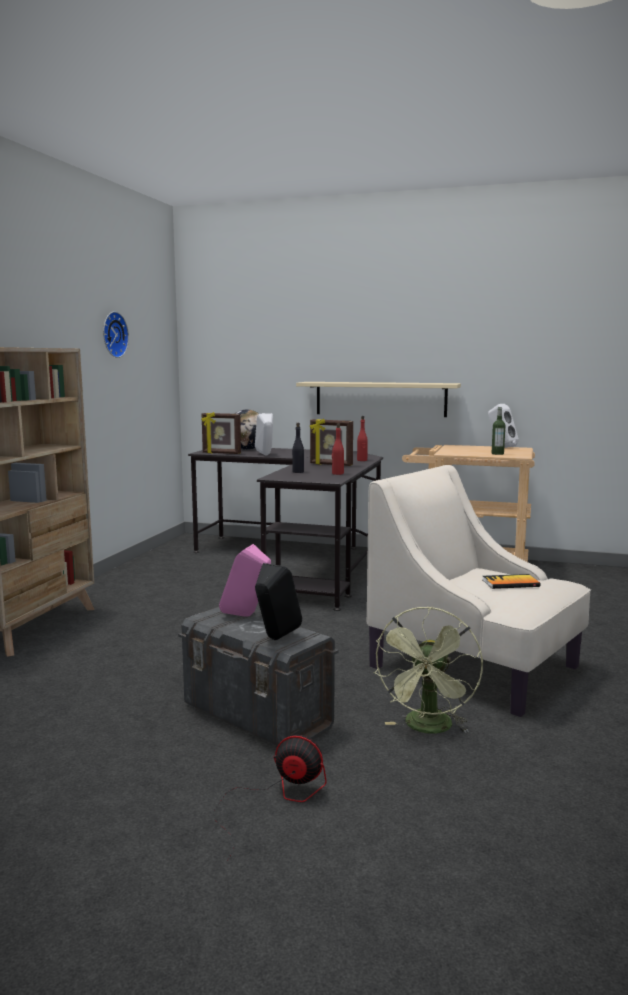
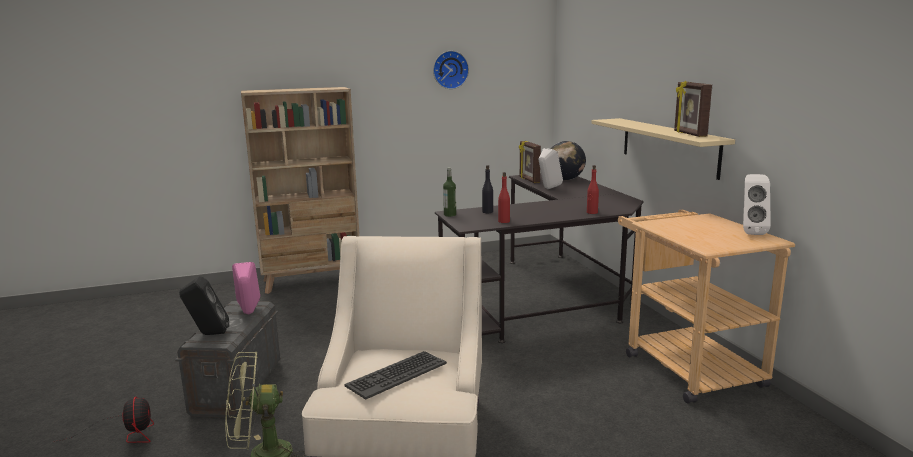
camera: 55 degrees right, 5 degrees up
picture frame [310,418,353,466] -> picture frame moved to [674,81,712,137]
book [483,574,540,589] -> keyboard [344,351,447,399]
bottle [492,407,505,455] -> bottle moved to [443,167,456,217]

